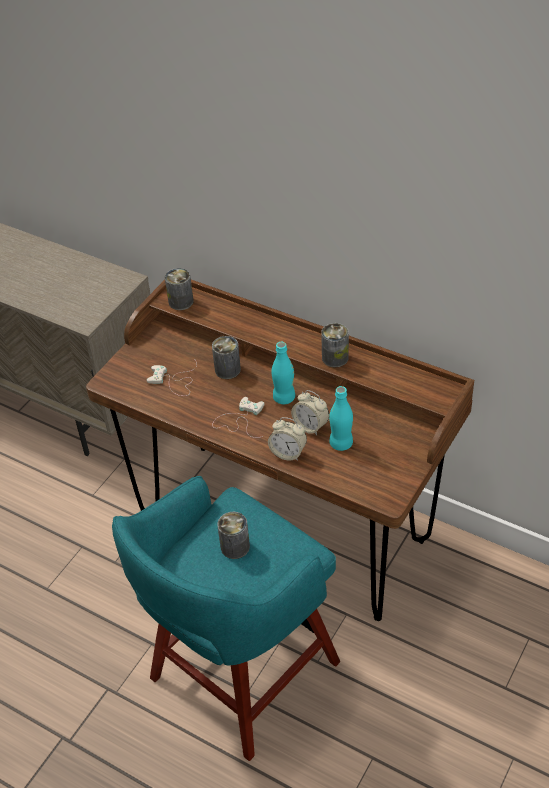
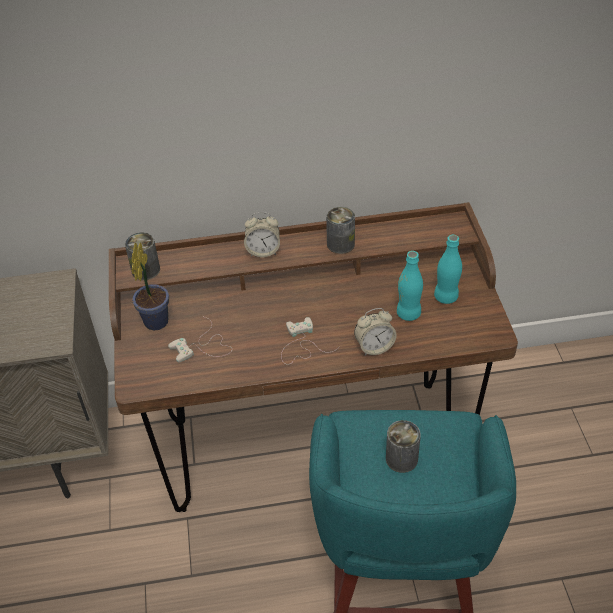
camera: 40 degrees left, 0 degrees up
can [212,336,241,379] -> none
turquoise bottle [271,342,295,404] -> turquoise bottle moved to [434,235,462,304]
alarm clock [291,390,329,435] -> alarm clock moved to [244,212,280,257]
none -> potted plant [132,242,169,330]

